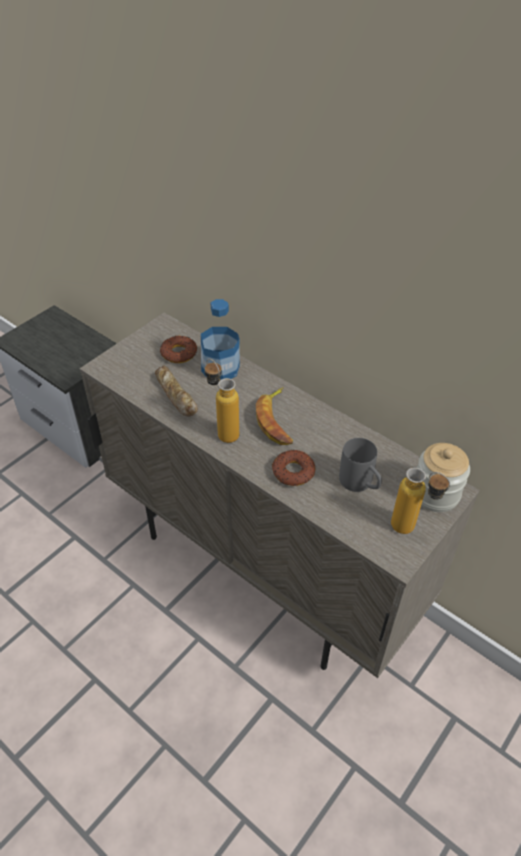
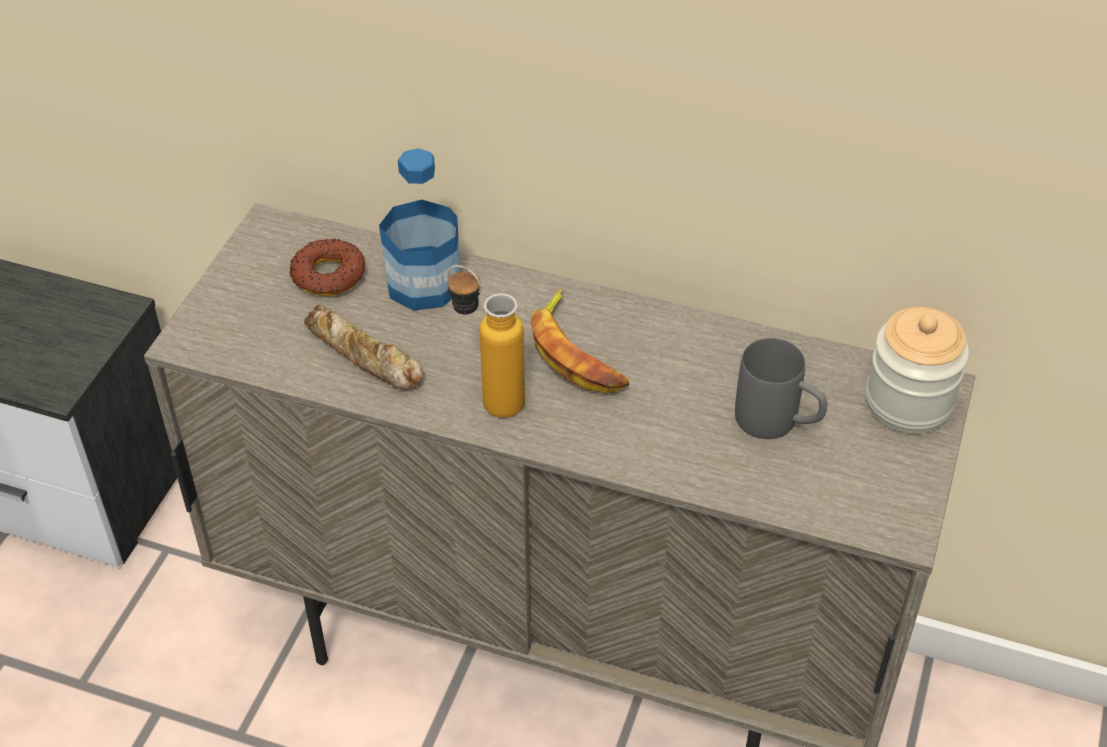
camera: 20 degrees left, 0 degrees up
donut [272,450,315,486] -> none
bottle [391,467,450,534] -> none

